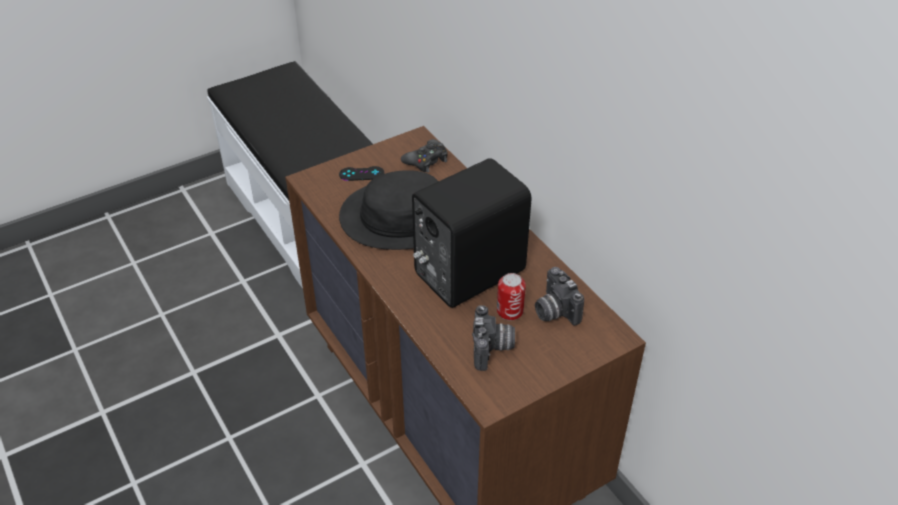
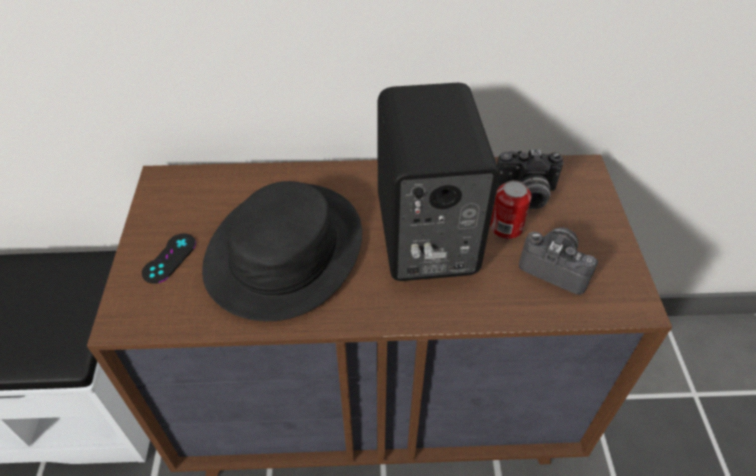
camera: 60 degrees left, 5 degrees up
black game controller [401,139,448,173] -> none

